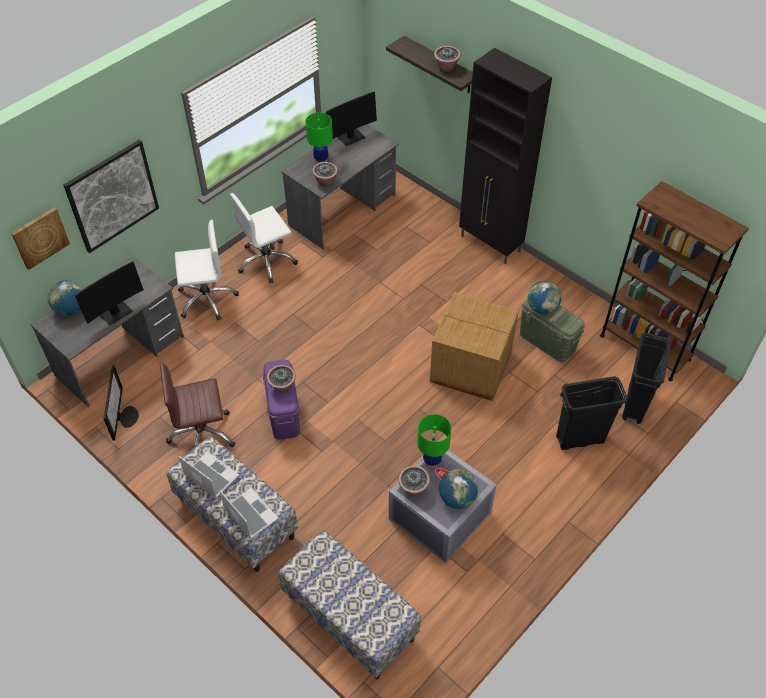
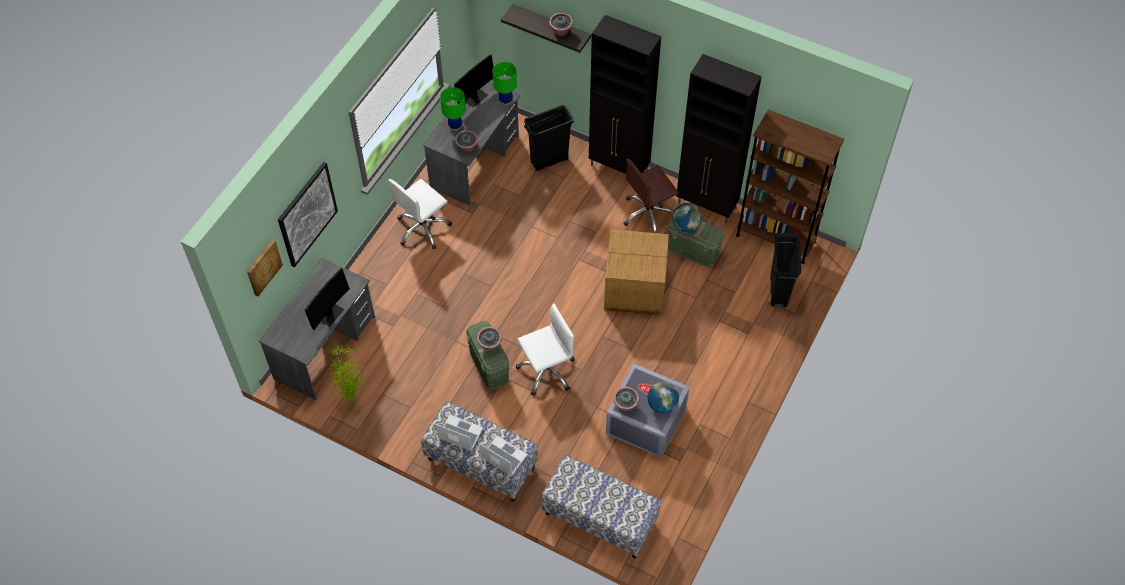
camera: 15 degrees left, 5 degrees up
globe [48,280,82,315] -> none
monitor [104,365,139,440] -> potted plant [327,342,364,405]
brown office chair [160,362,235,448] -> brown office chair moved to [623,158,679,233]
white office chair [175,220,239,321] -> white office chair moved to [516,304,575,396]
purple storage box [263,360,300,440] -> green storage box [466,321,509,390]
green table lamp [417,414,451,468] -> green table lamp moved to [493,62,517,105]
black trash can [556,376,628,450] -> black trash can moved to [524,105,574,171]
none -> black cabinet [676,54,762,224]

